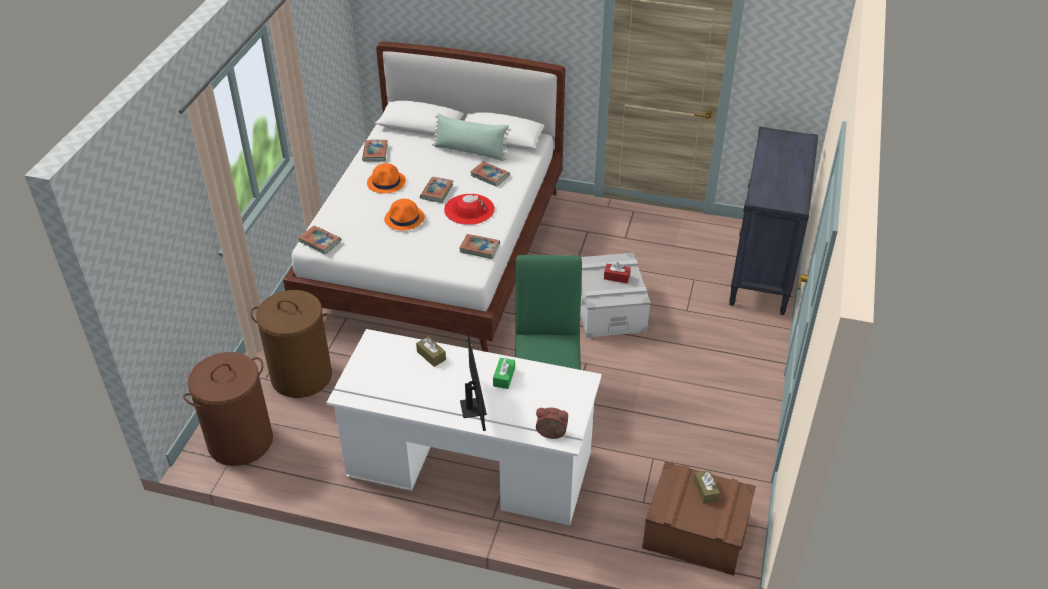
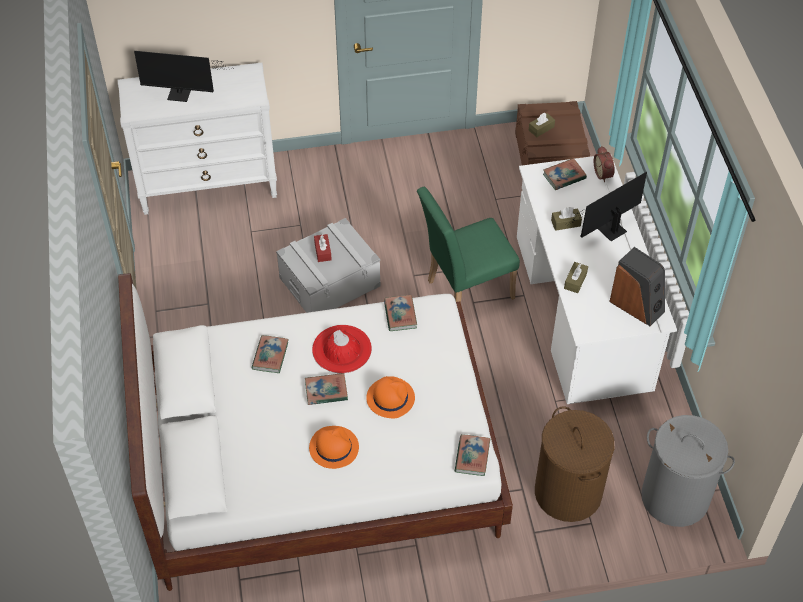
camera: 115 degrees left, 10 degrees up
brown laundry basket [183,352,273,466] -> grey laundry basket [641,415,735,527]
book [362,140,388,162] -> book moved to [543,158,587,190]
green pillow [432,113,511,161] -> none
green tissue box [493,358,515,389] -> brown tissue box [551,207,582,231]
black dresser [729,127,818,315] -> white dresser [118,63,277,215]
none -> monitor [134,51,233,102]
none -> speaker [609,247,665,326]

